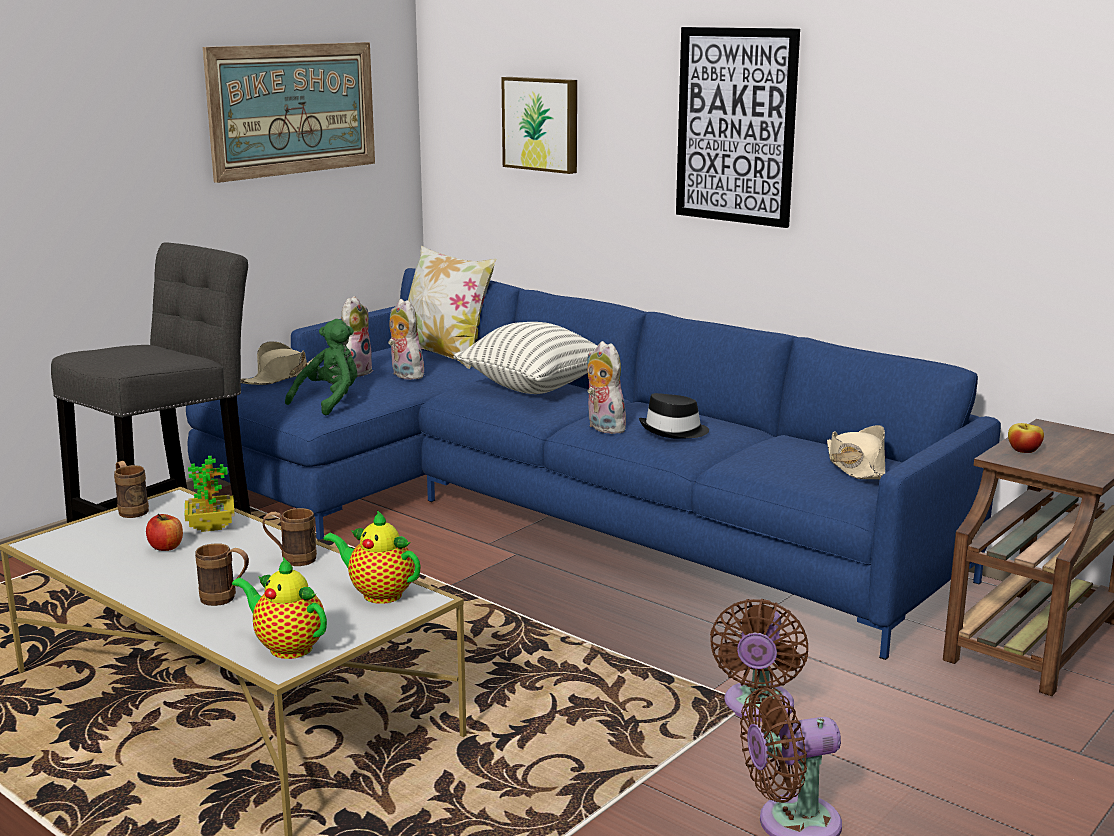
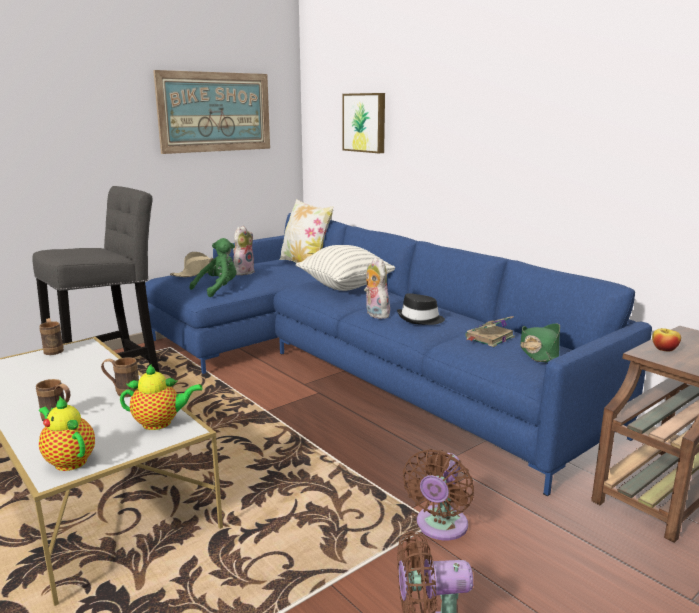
camera: 10 degrees right, 0 degrees up
apple [146,514,183,551] -> none
potted plant [185,456,235,532] -> none
teapot [324,510,421,604] -> teapot turned 135 degrees clockwise [120,364,203,430]
plush toy [388,299,427,380] -> none
picture [676,27,800,228] -> none
beige hat [827,425,885,479] -> green hat [520,324,560,362]
none -> book [465,316,515,347]

